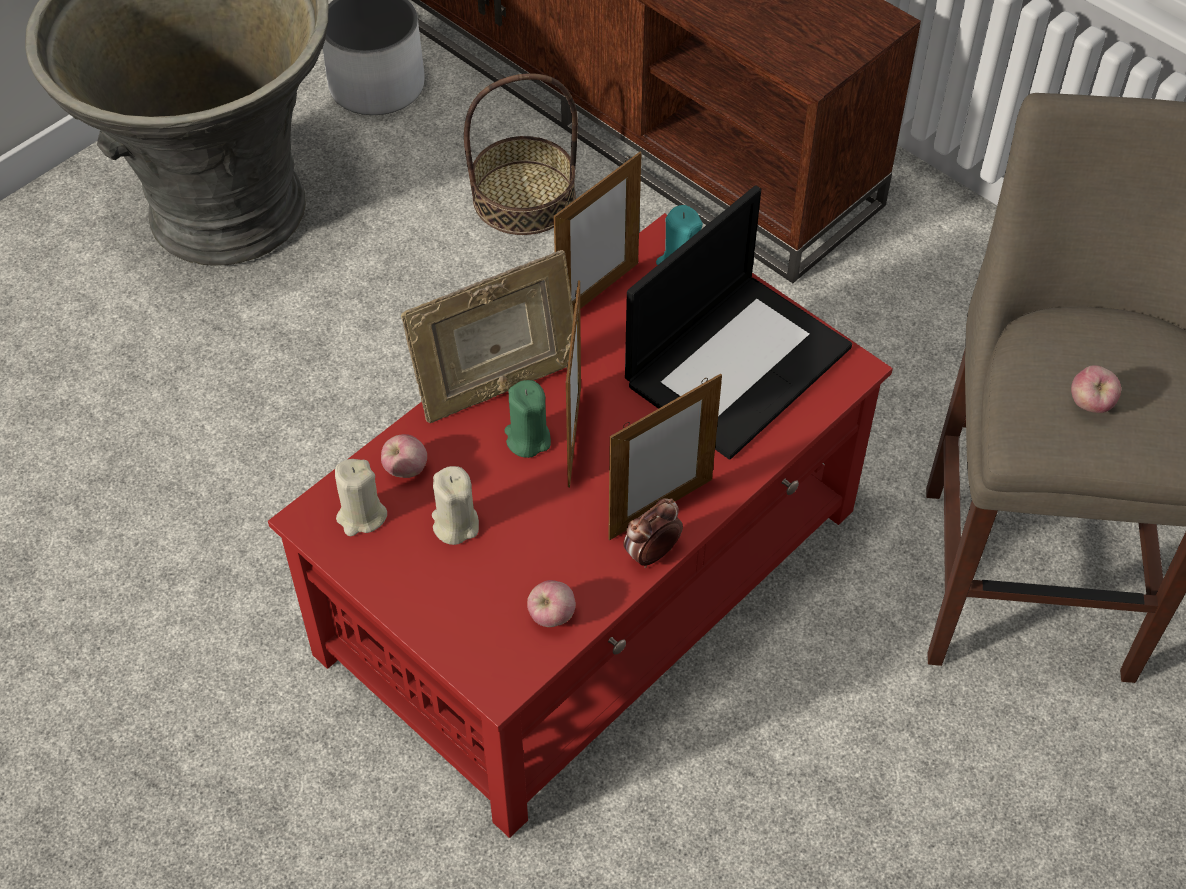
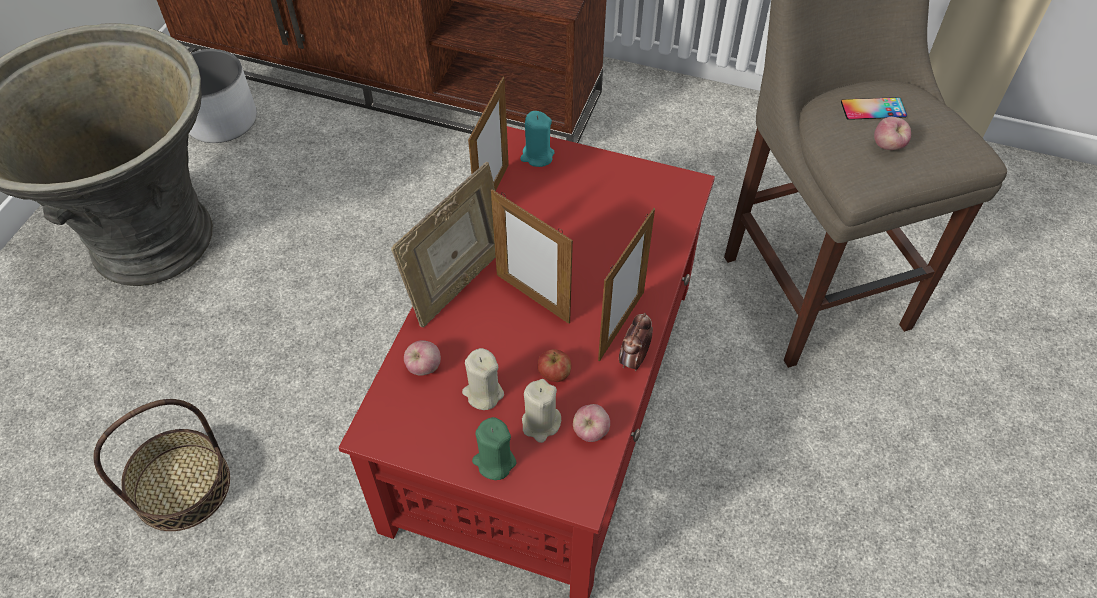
camera: 25 degrees left, 0 degrees up
beige candle [335,459,387,536] -> beige candle moved to [522,379,561,443]
basket [464,73,578,235] -> basket moved to [93,399,230,531]
green candle [504,380,551,458] -> green candle moved to [472,417,517,480]
picture frame [566,281,581,487] -> picture frame turned 150 degrees clockwise [491,189,573,324]
laptop [625,185,852,460] -> none
none -> apple [538,349,571,382]
none -> phone [841,97,907,120]

